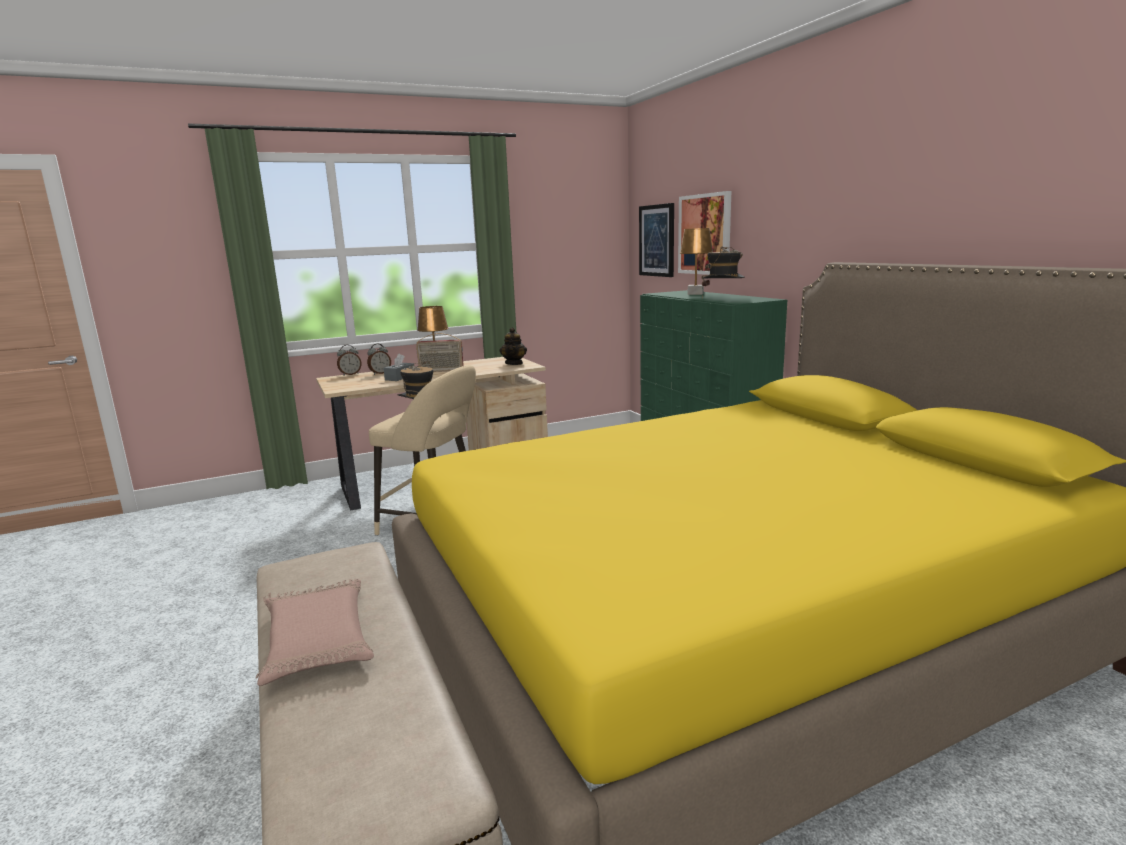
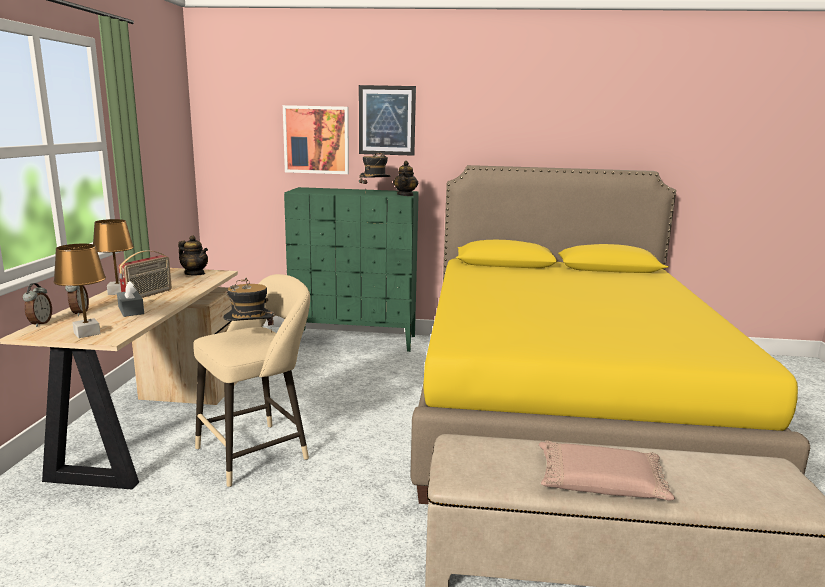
camera: 60 degrees left, 0 degrees up
picture [639,203,674,277] -> picture moved to [359,85,416,156]
brown table lamp [680,228,713,295] -> brown table lamp moved to [53,244,106,338]
none -> teapot [393,161,418,196]

